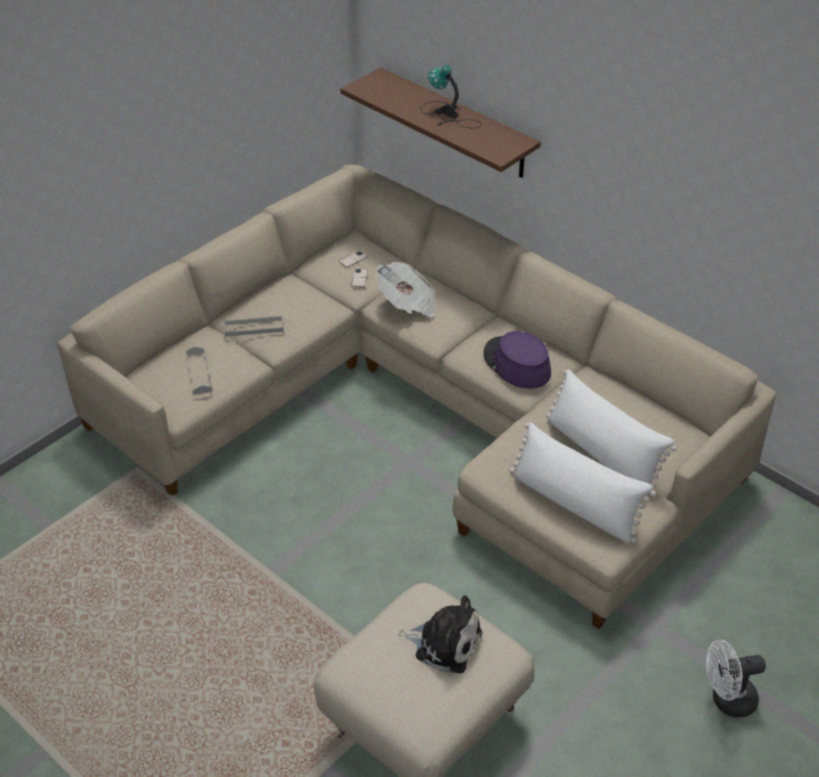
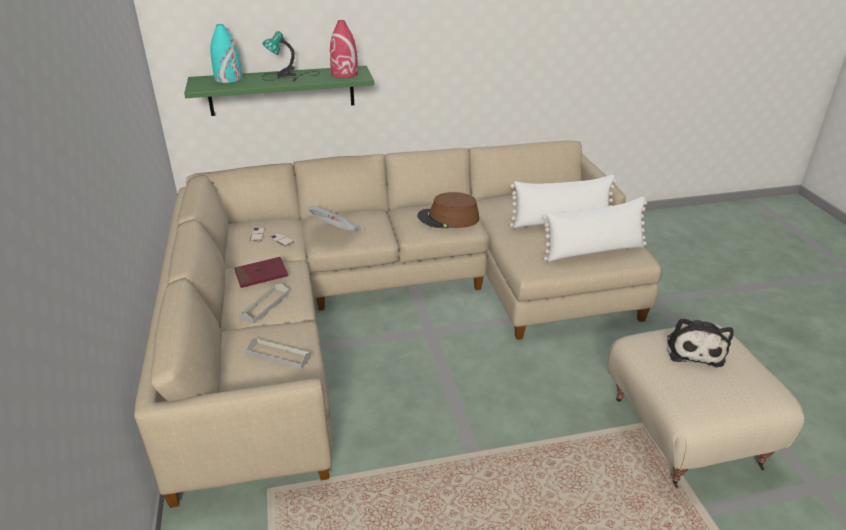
camera: 55 degrees left, 10 degrees down
brown shelf [341,67,541,178] -> green shelf [184,66,374,116]
plush toy [398,595,482,673] -> plush toy turned 135 degrees clockwise [667,318,734,367]
purple hat [483,331,551,389] -> brown hat [417,192,479,228]
white fan [706,640,766,717] -> none
none -> turquoise vase [211,24,243,83]
none -> red book [234,257,288,288]
none -> red vase [330,20,358,78]

